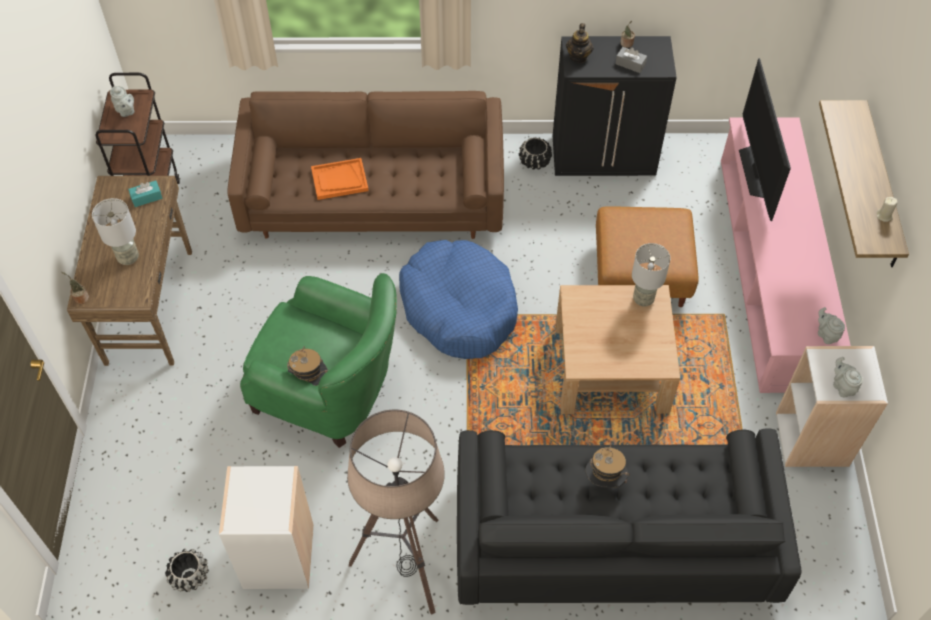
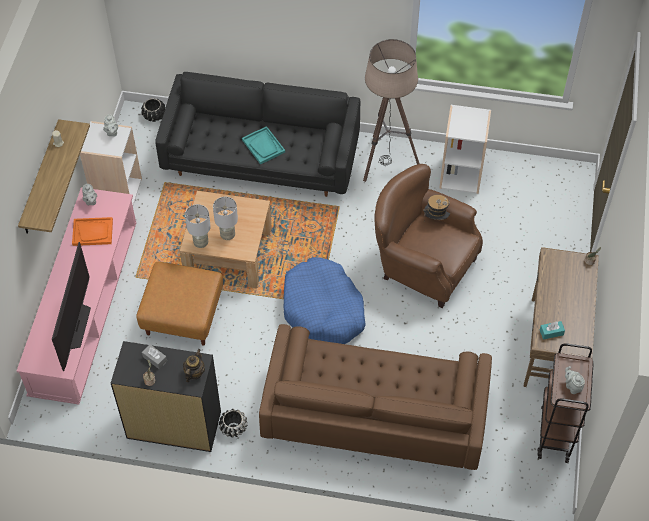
camera: 170 degrees left, 0 degrees up
grey table lamp [92,198,139,265] -> grey table lamp moved to [213,197,238,240]
black planter [165,549,209,592] -> black planter moved to [141,98,165,122]
green armchair [240,273,397,448] -> brown armchair [374,164,483,308]
orange tray [311,158,369,200] -> orange tray moved to [72,217,113,246]
hat [585,445,630,488] -> turquoise tray [242,126,285,164]

